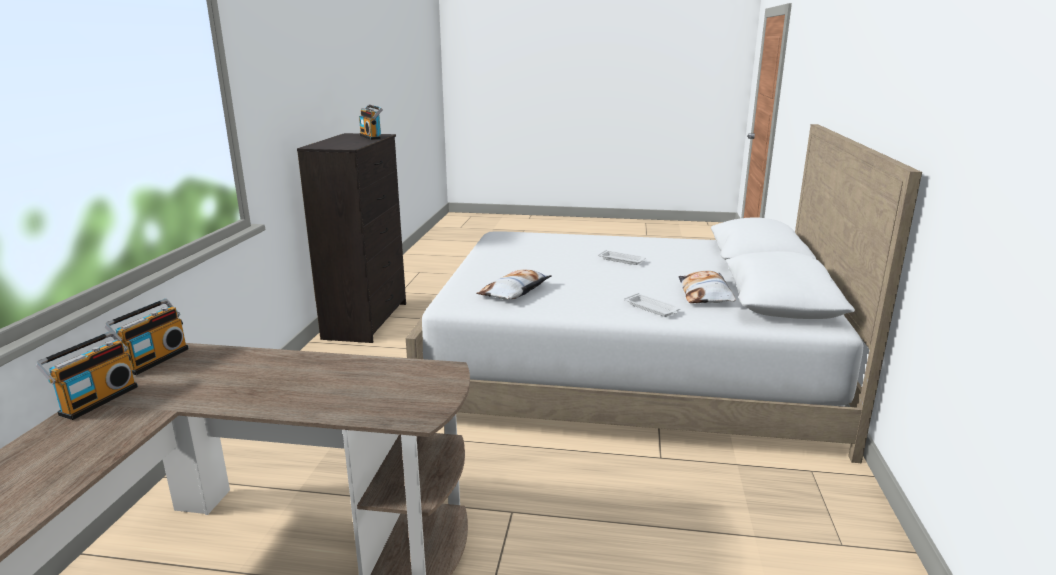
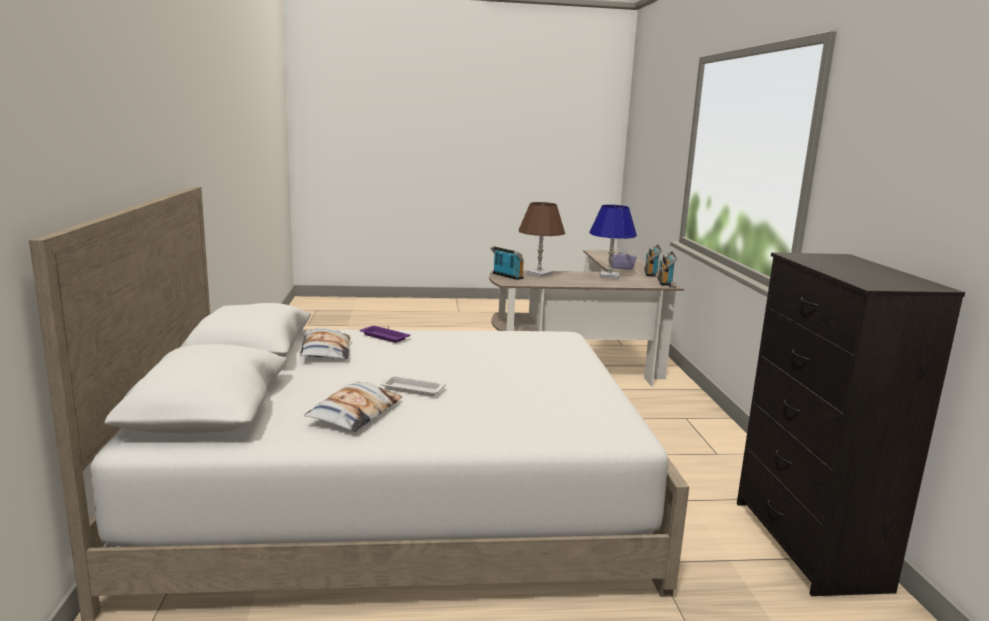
camera: 165 degrees right, 5 degrees down
radio [359,104,383,140] -> radio moved to [490,246,524,280]
pillow [476,270,552,299] -> pillow moved to [304,382,402,432]
white tray [624,293,681,317] -> purple tray [360,326,410,343]
none -> brown table lamp [519,202,565,277]
none -> blue table lamp [589,205,637,279]
none -> purple tissue box [611,248,637,269]

